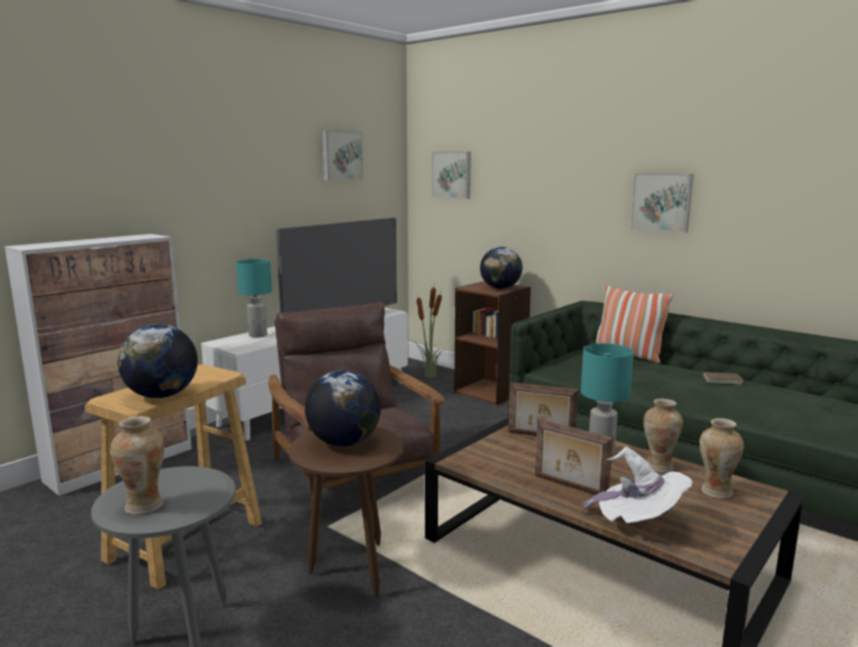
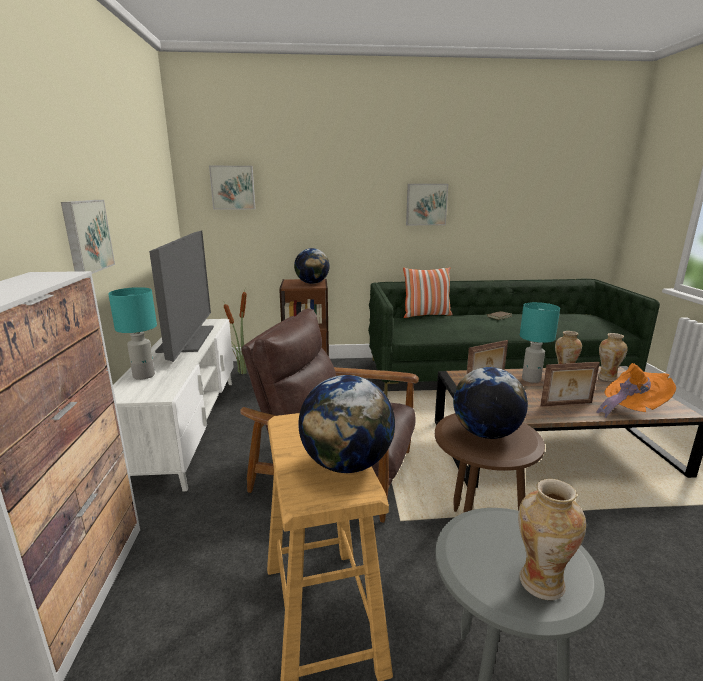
camera: 45 degrees left, 5 degrees up
picture [322,130,363,181] -> picture moved to [61,200,115,274]
white hat [579,447,693,523] -> orange hat [596,363,676,418]

